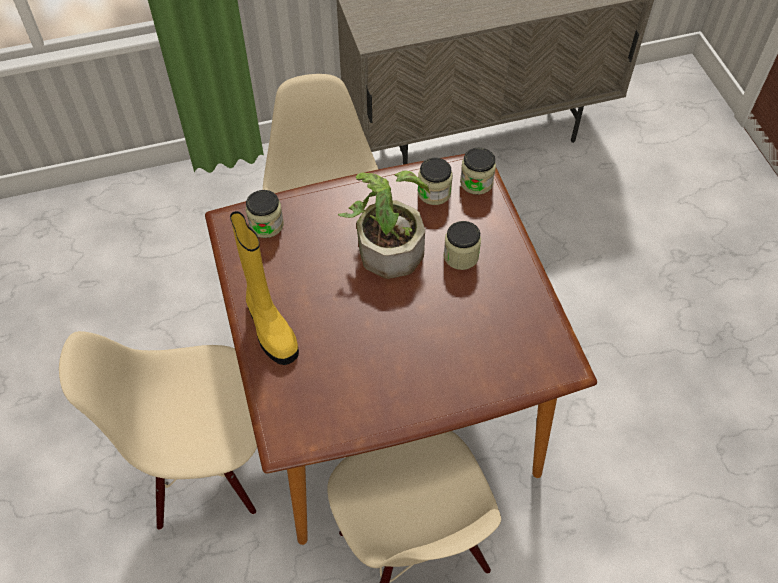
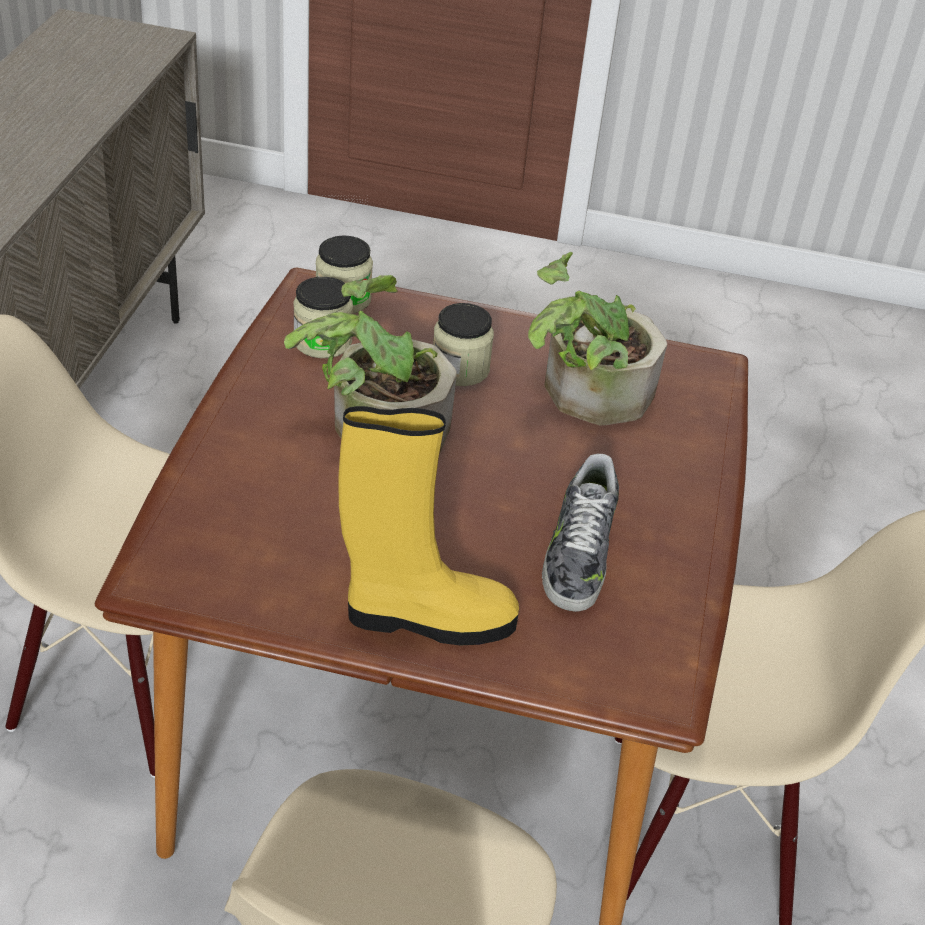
camera: 65 degrees left, 15 degrees down
jar [246,190,284,238] -> none
none -> potted plant [528,252,667,425]
none -> shoe [542,454,619,612]

